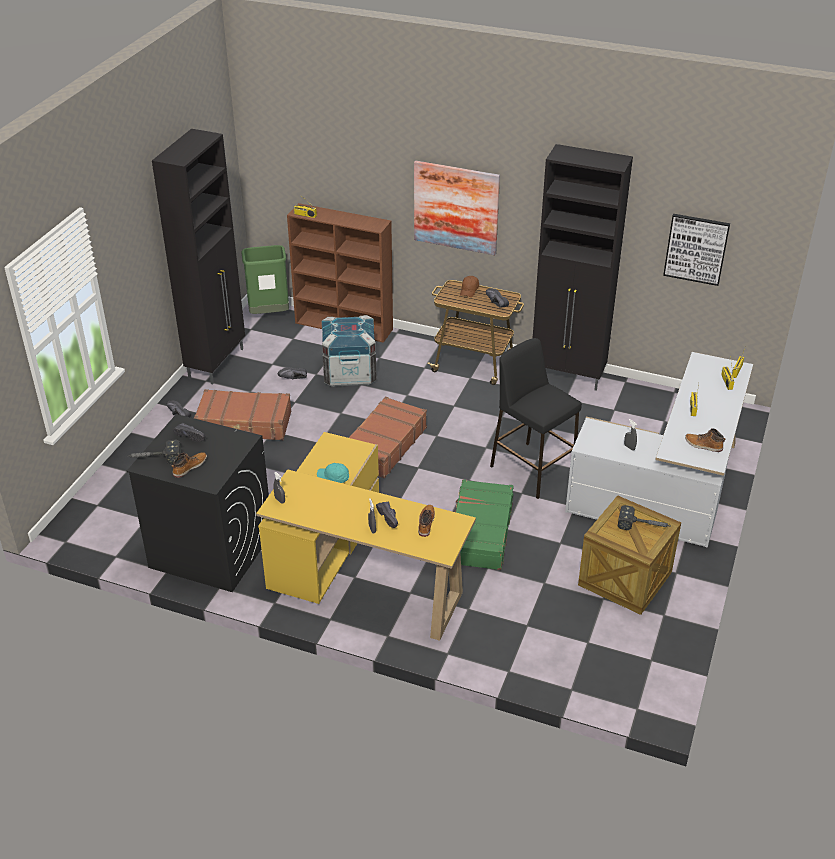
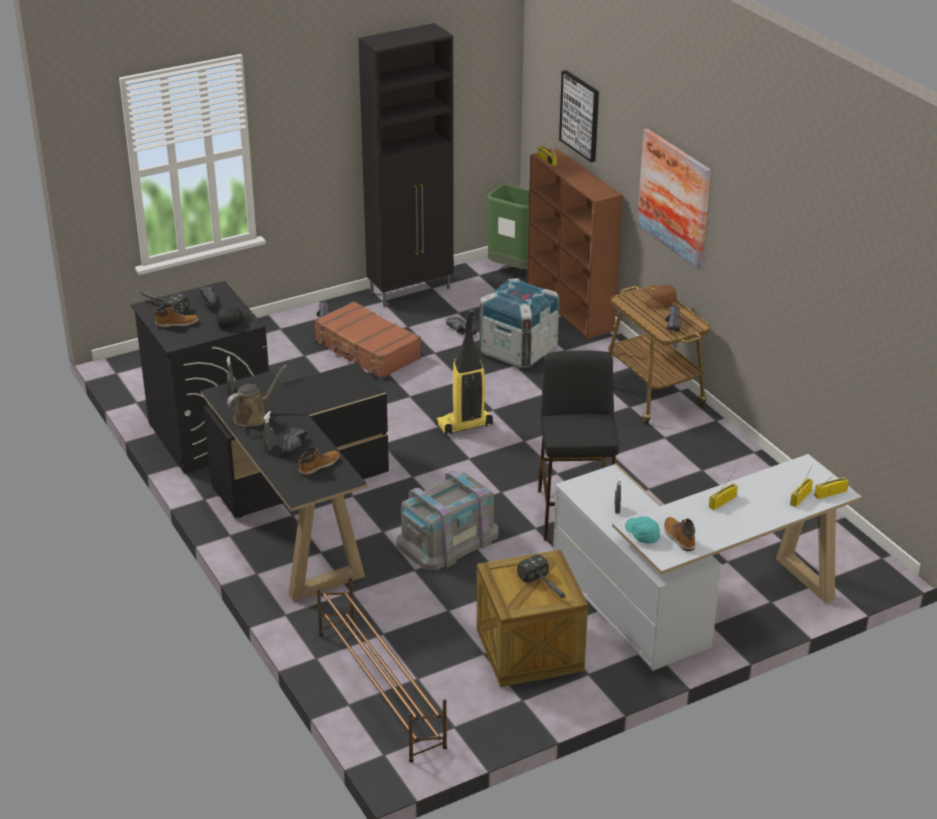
camera: 40 degrees right, 5 degrees down
yellow desk [256,432,476,641] -> black desk [200,362,389,601]
turquoise cap [317,463,349,483] -> turquoise cap moved to [625,516,660,544]
brown suitcase [349,396,427,478] -> vacuum cleaner [435,308,493,436]
green suitcase [454,479,514,570] -> grey storage box [397,470,499,570]
black cabinet [533,144,633,391] -> none
picture [663,214,730,286] -> picture moved to [559,70,599,162]
none -> black cap [216,307,252,328]
none -> brown watering can [227,365,286,427]
none -> brown shoe rack [317,578,447,763]

